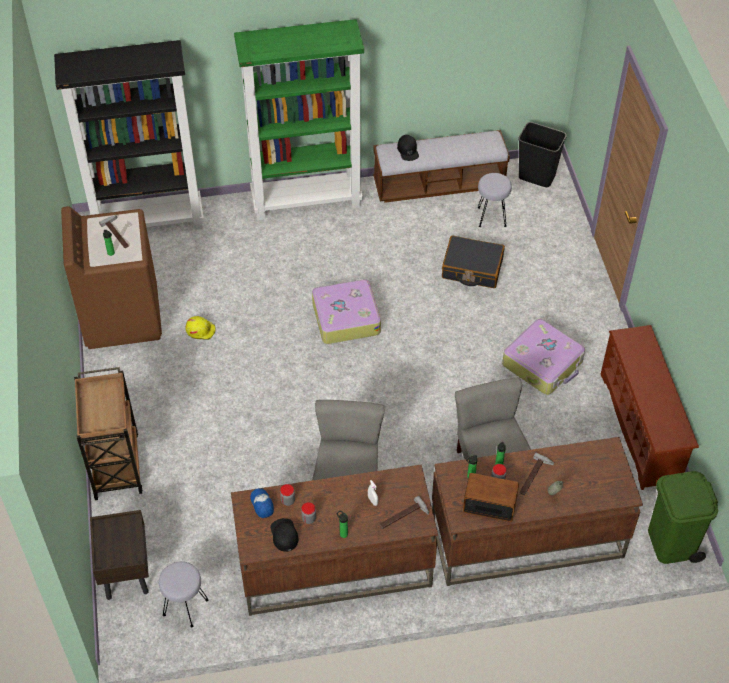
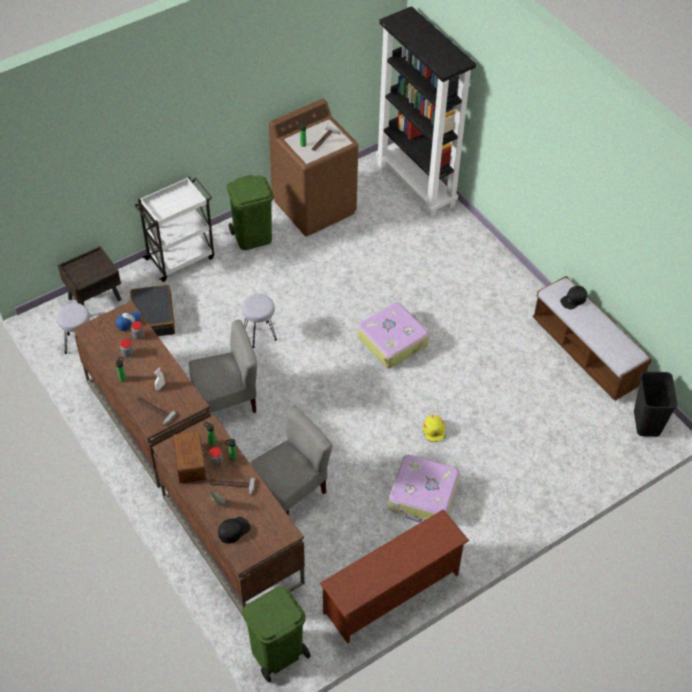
camera: 65 degrees right, 0 degrees up
brown cart [74,367,143,500] -> white cart [134,177,214,282]
yellow hard hat [185,316,215,340] -> yellow hard hat moved to [423,415,446,442]
green bookcase [234,19,364,220] -> none
black cap [271,518,299,552] -> black cap moved to [218,517,250,543]
black suitcase [442,235,505,288] -> black suitcase moved to [130,285,175,336]
grey stool [478,173,512,227] -> grey stool moved to [242,294,277,348]
none -> green trash can [227,175,274,250]

